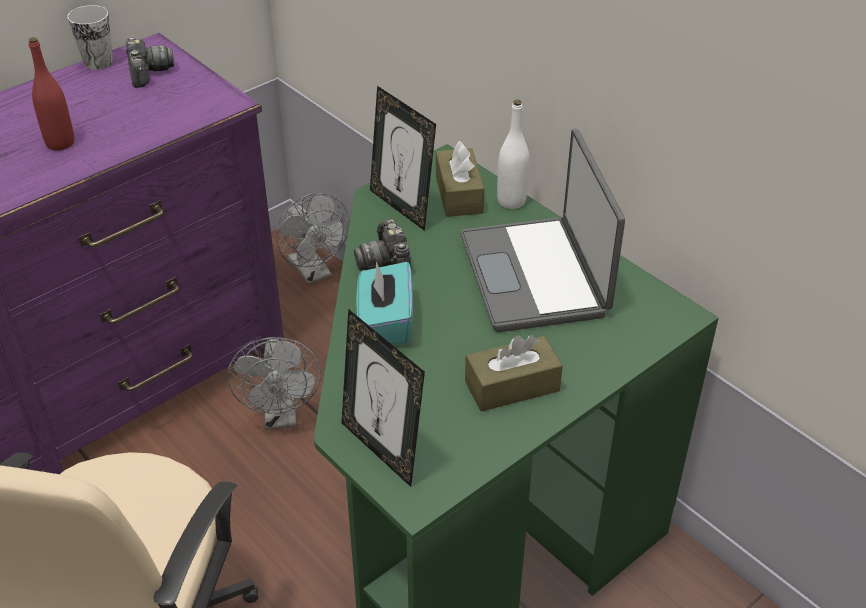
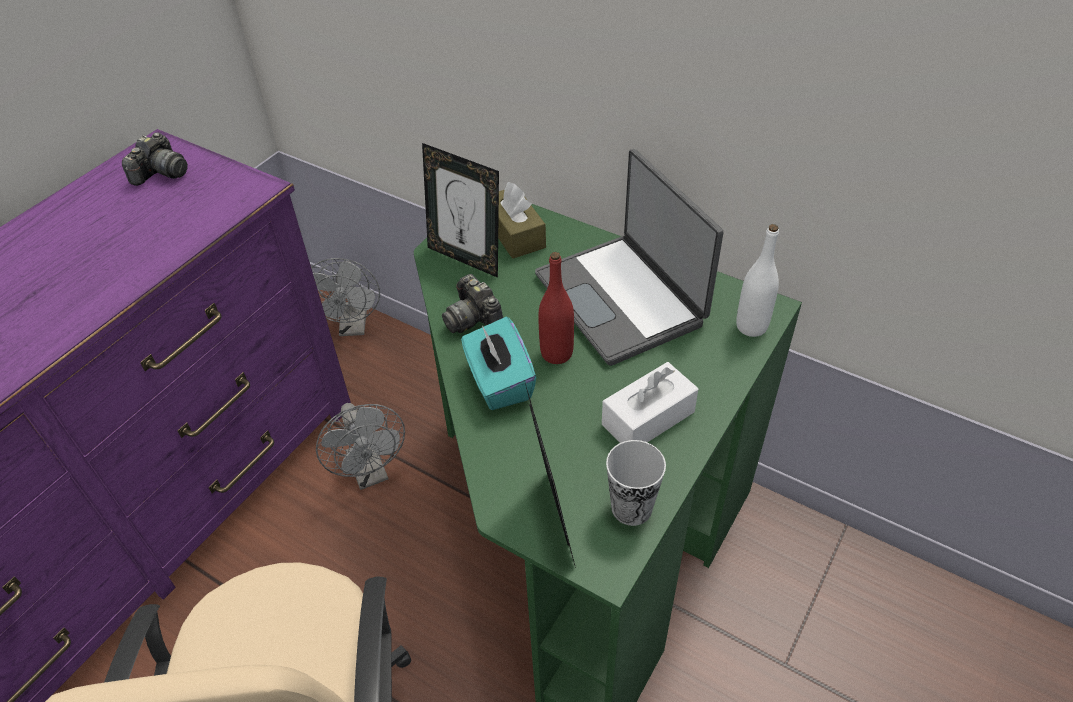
camera: 15 degrees left, 5 degrees up
red bottle [29,37,74,151] -> red bottle moved to [538,252,574,364]
cup [67,5,113,70] -> cup moved to [606,440,666,526]
camera [126,37,174,88] -> camera turned 60 degrees clockwise [122,133,188,186]
grey fan [276,193,349,285] -> grey fan turned 45 degrees clockwise [311,258,380,336]
picture frame [341,309,425,487] -> picture frame turned 135 degrees counterclockwise [524,380,576,568]
brown tissue box [465,335,563,412] -> white tissue box [602,362,699,443]
white bottle [497,99,530,209] -> white bottle moved to [736,224,779,337]

